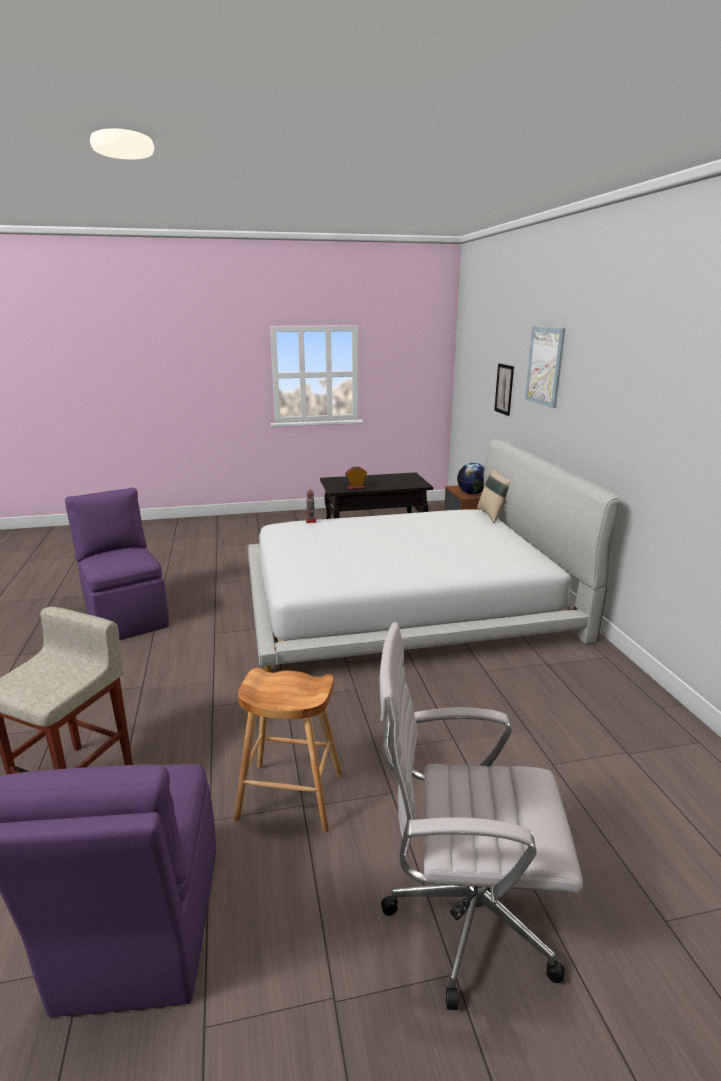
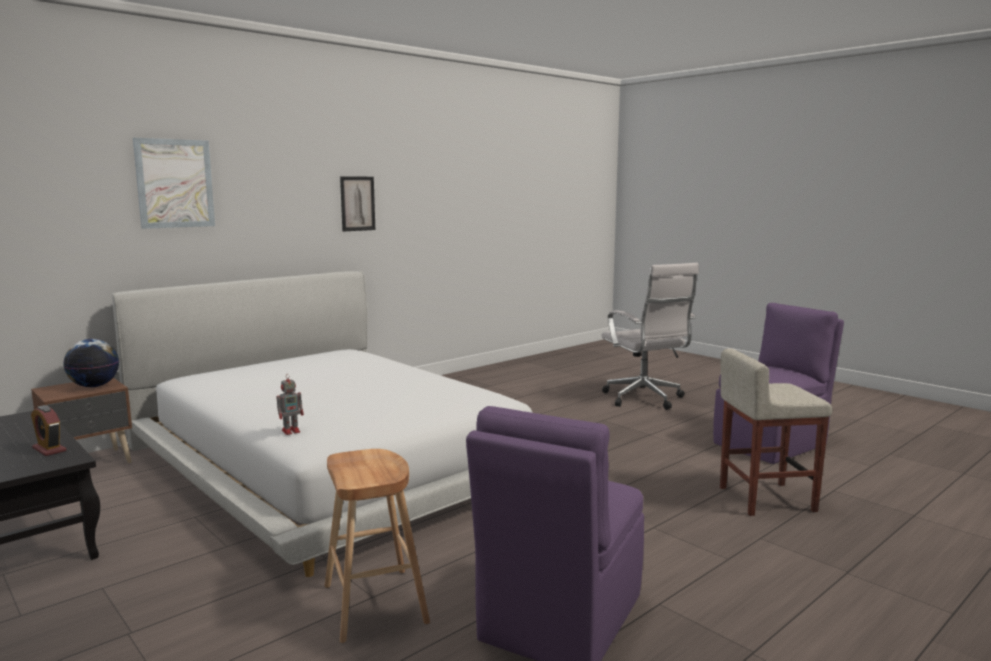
camera: 120 degrees left, 10 degrees down
brown stool [234,668,342,832] -> brown stool moved to [324,449,430,643]
beige pillow [477,468,511,523] -> none
picture [494,363,514,416] -> picture moved to [340,176,375,231]

